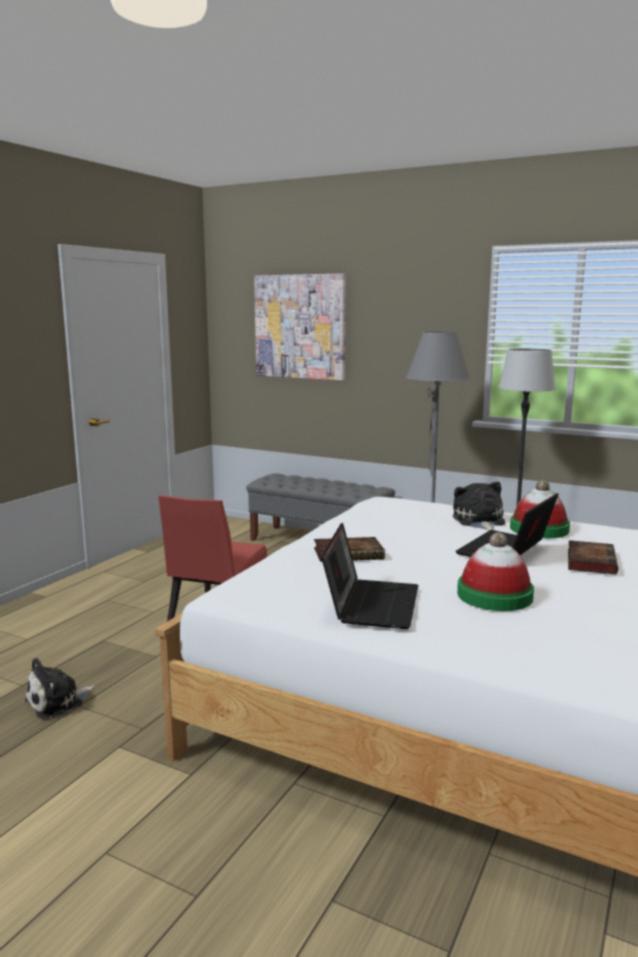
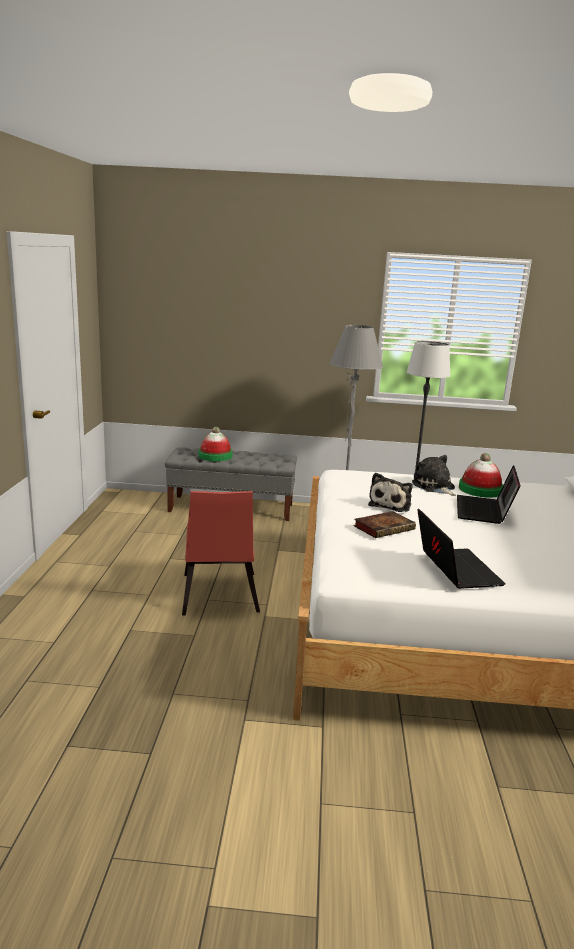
camera: 25 degrees left, 5 degrees up
plush toy [25,658,95,718] -> plush toy moved to [368,473,413,512]
picture [254,273,346,380] -> none
hat [457,532,534,611] -> hat moved to [198,427,233,461]
book [568,540,618,575] -> none

